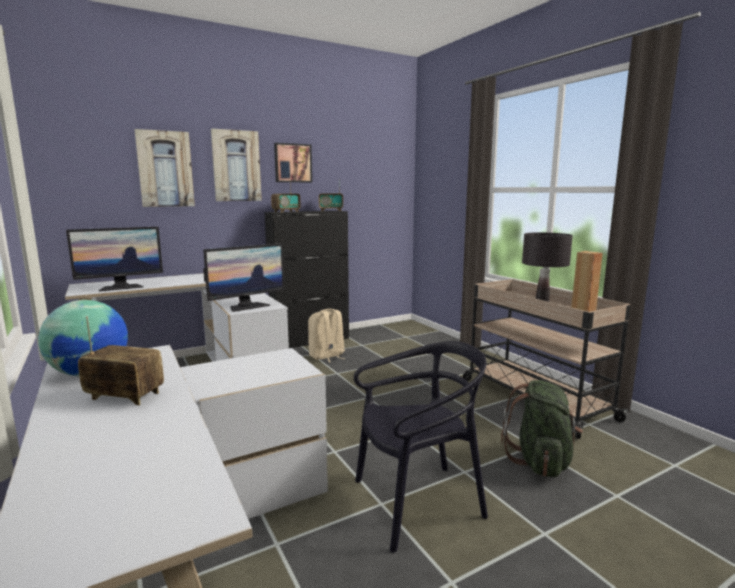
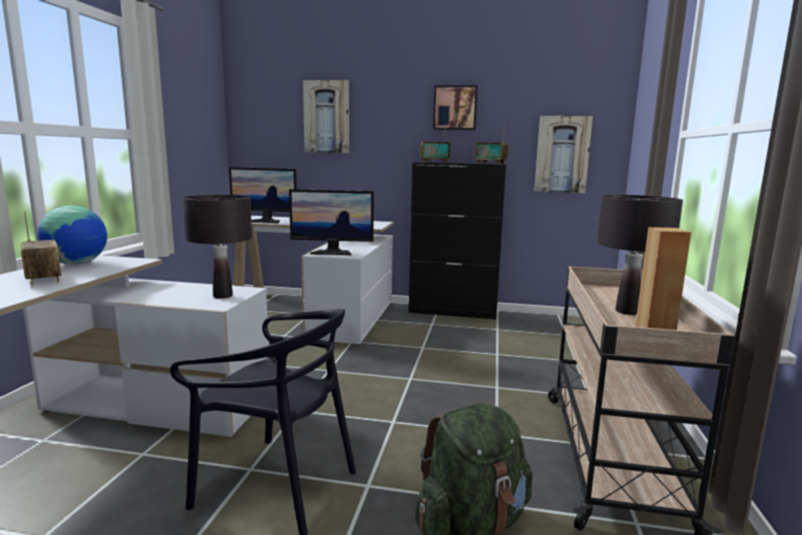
camera: 40 degrees right, 0 degrees up
picture [211,128,262,201] -> picture moved to [534,116,593,193]
beige backpack [308,309,345,362] -> none
none -> black table lamp [183,195,252,299]

